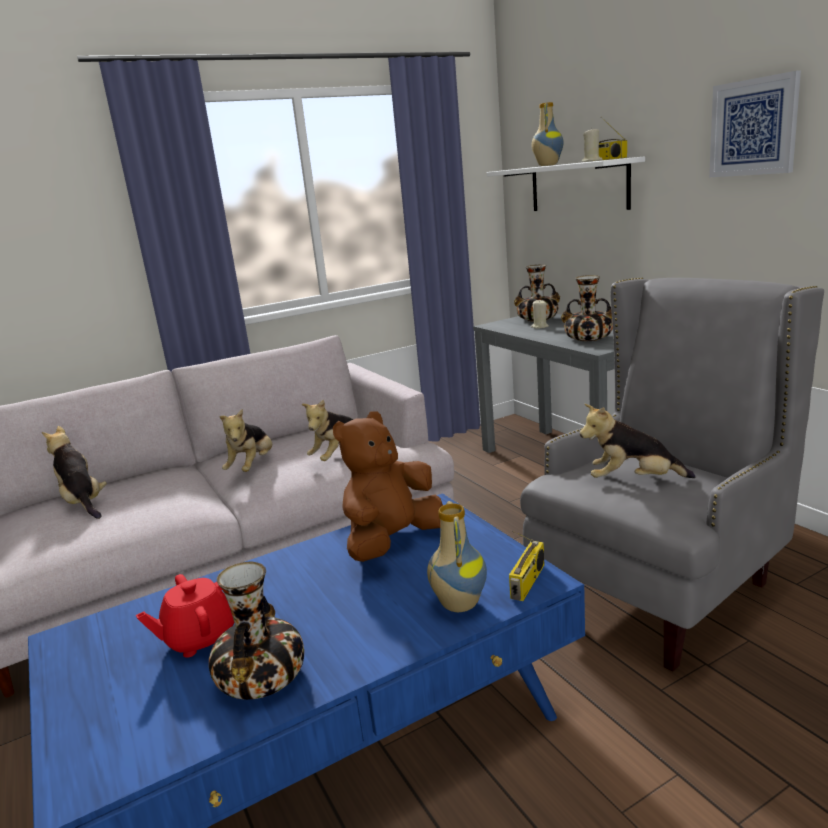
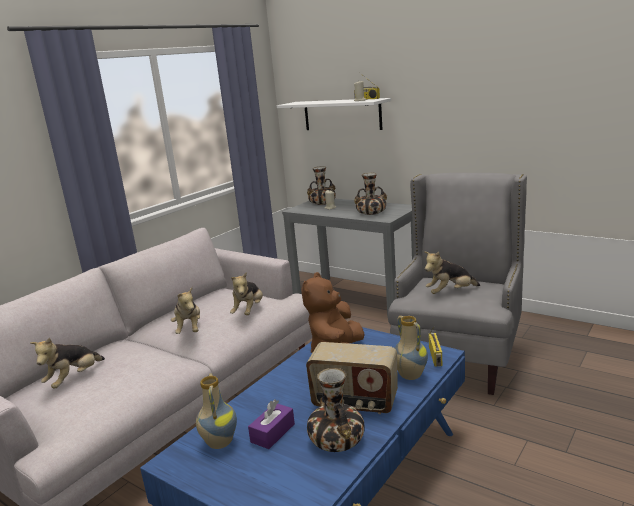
camera: 25 degrees left, 0 degrees up
plush toy [42,426,107,519] -> plush toy turned 90 degrees counterclockwise [30,338,105,388]
red teapot [136,574,234,658] -> purple tissue box [248,400,295,449]
vase [531,102,564,166] -> vase moved to [196,374,237,449]
picture [709,70,801,177] -> none
none -> radio [306,342,398,414]

